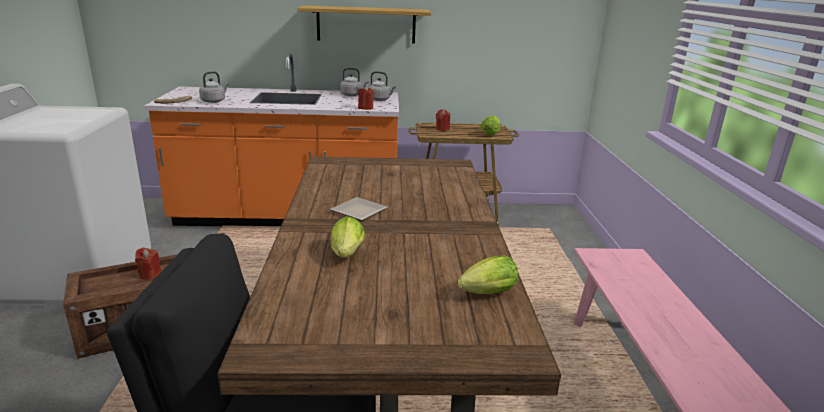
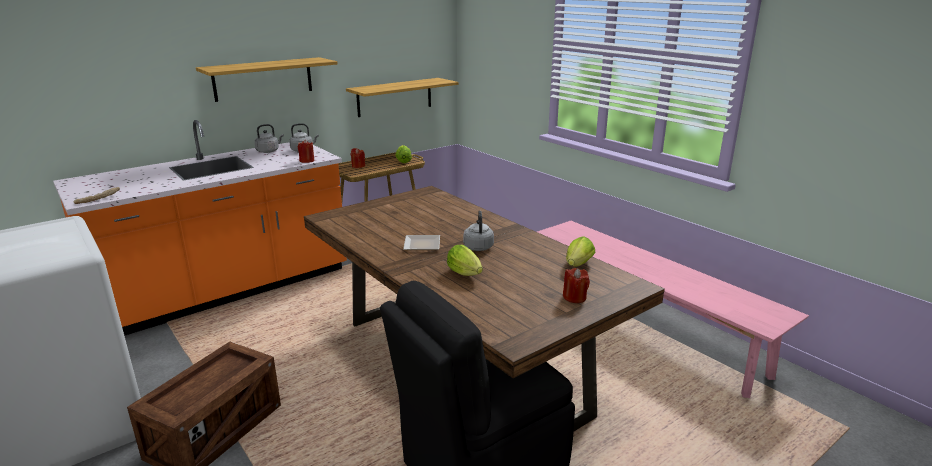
camera: 35 degrees left, 0 degrees up
red candle [135,248,162,280] -> red candle moved to [563,268,590,303]
grey kettle [199,71,229,103] -> grey kettle moved to [463,211,494,251]
none -> shelf [346,78,459,117]

